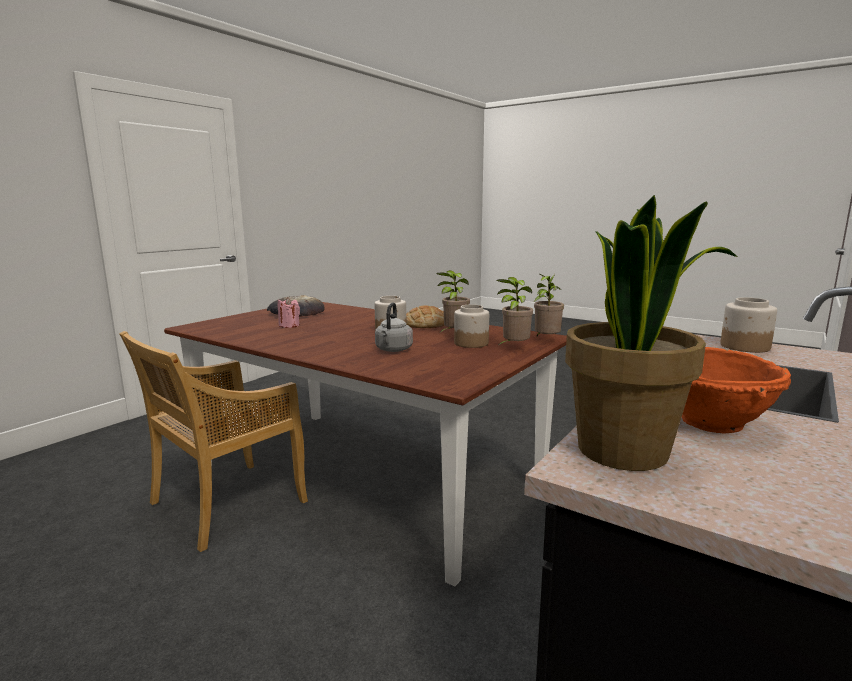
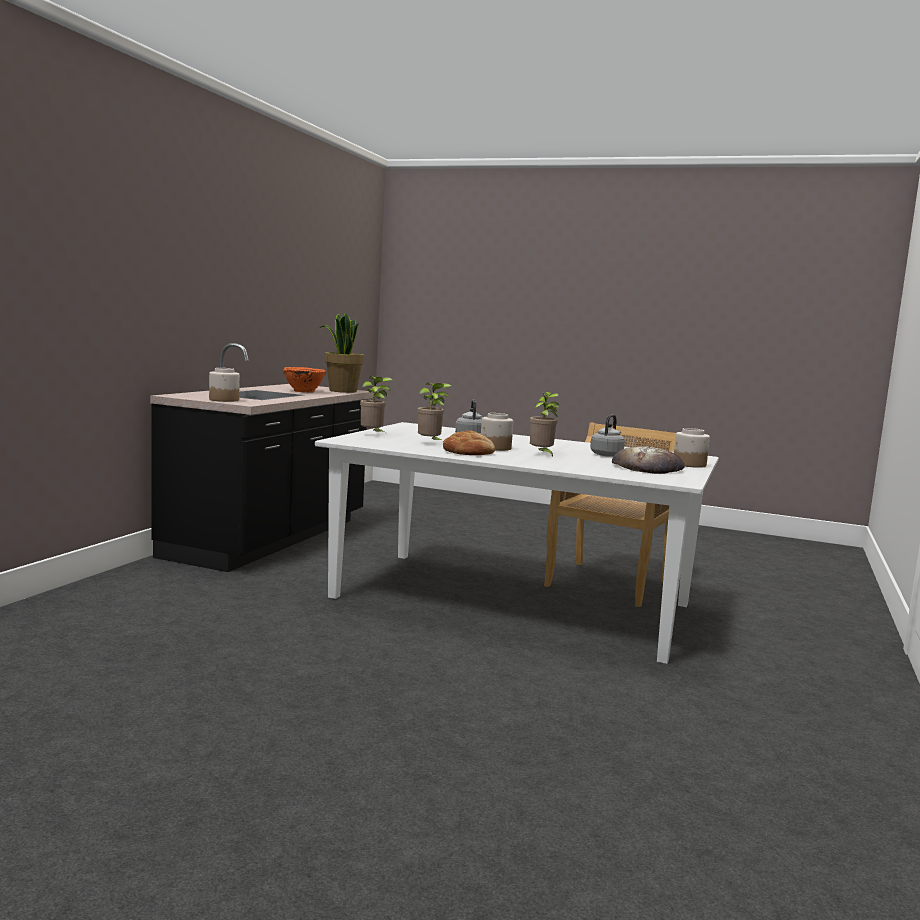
camera: 165 degrees right, 5 degrees down
brown dining table [164,302,567,587] -> white dining table [315,422,718,664]
pink candle [278,297,300,328] -> grey kettle [590,414,625,457]
jar [454,304,489,348] -> jar moved to [674,428,710,468]
potted plant [533,274,564,336] -> potted plant moved to [530,392,559,457]

